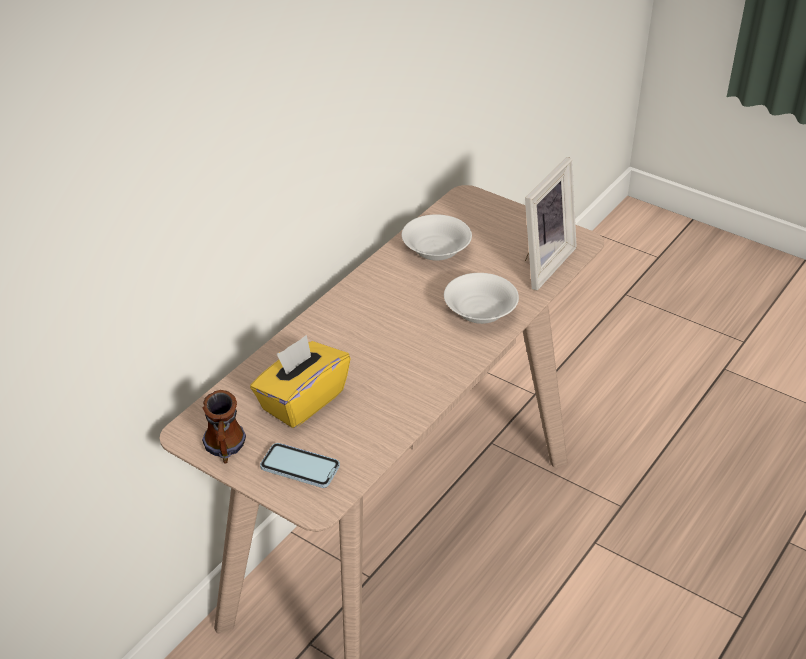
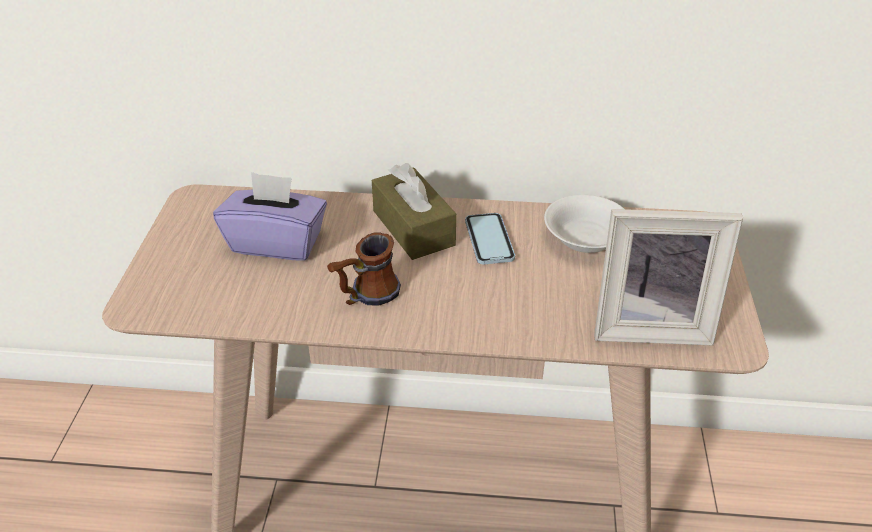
camera: 60 degrees right, 0 degrees up
mug [202,390,246,464] -> mug moved to [327,232,401,305]
yellow tissue box [250,335,351,428] -> purple tissue box [213,172,327,261]
phone [260,443,340,488] -> phone moved to [465,213,515,264]
white bowl [444,273,519,324] -> none
none -> brown tissue box [372,163,456,260]

